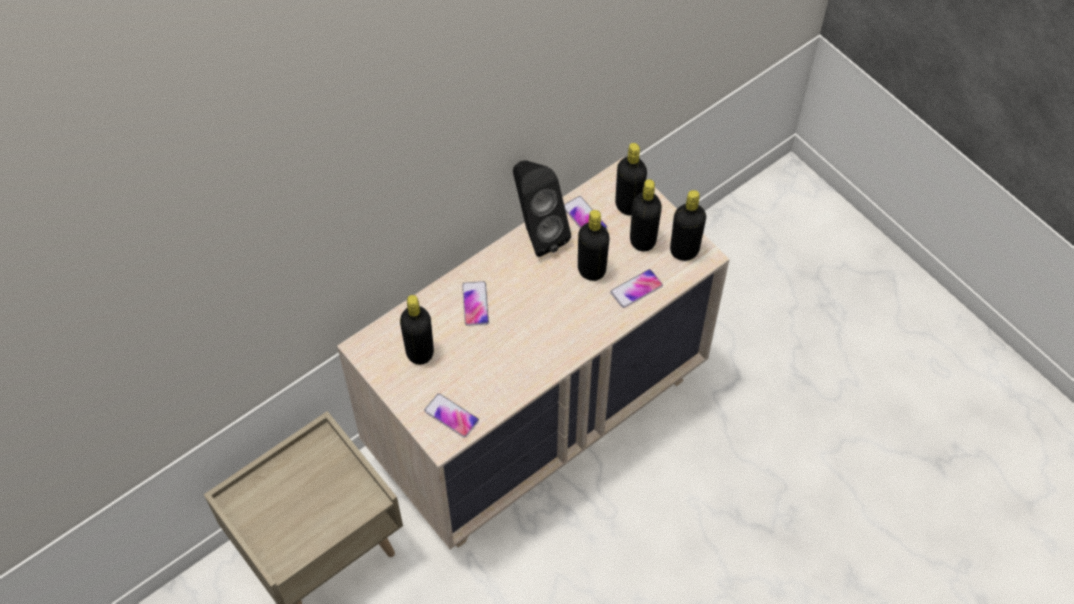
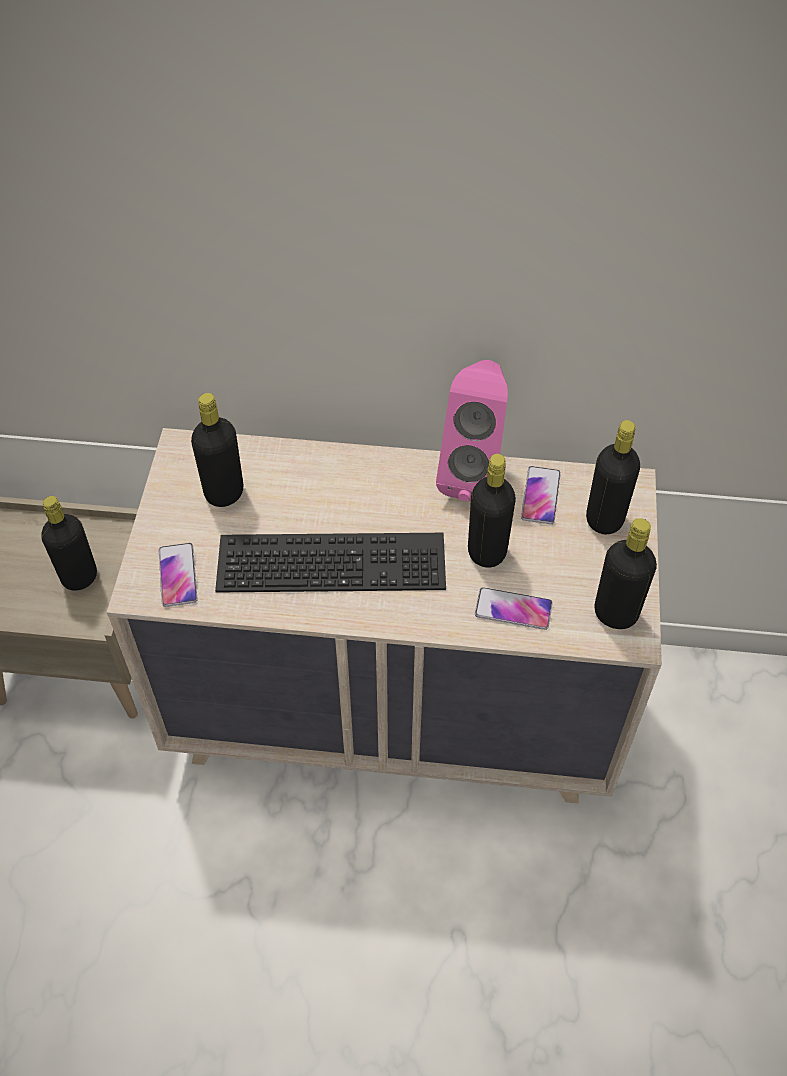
camera: 45 degrees right, 5 degrees down
phone [462,281,489,326] -> none
black speaker [513,160,571,257] -> pink speaker [436,360,508,501]
black bottle [630,179,662,251] -> black bottle moved to [41,496,97,591]
none -> keyboard [215,533,446,593]

